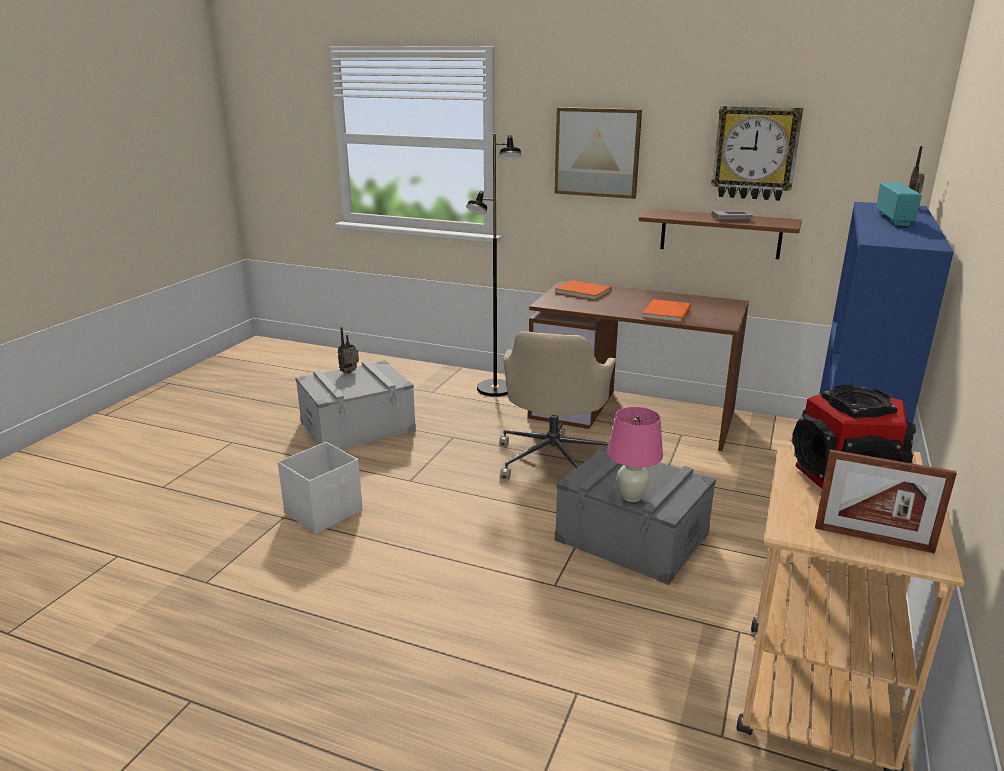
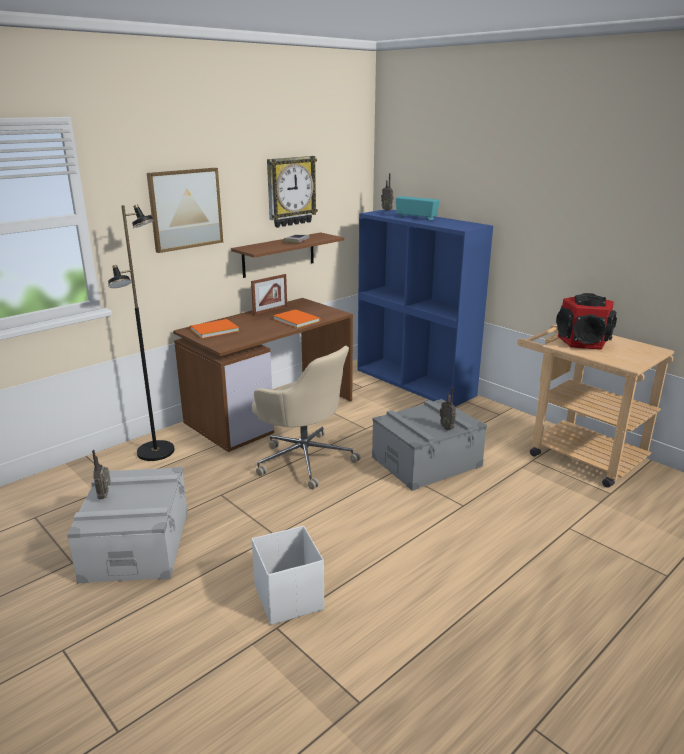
camera: 65 degrees left, 0 degrees up
pink table lamp [607,407,663,502] -> radio [440,387,457,430]
picture frame [815,449,957,553] -> picture frame moved to [251,274,287,315]

